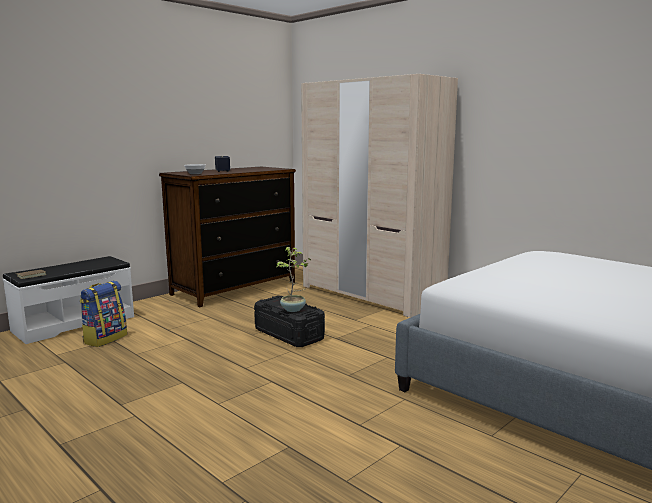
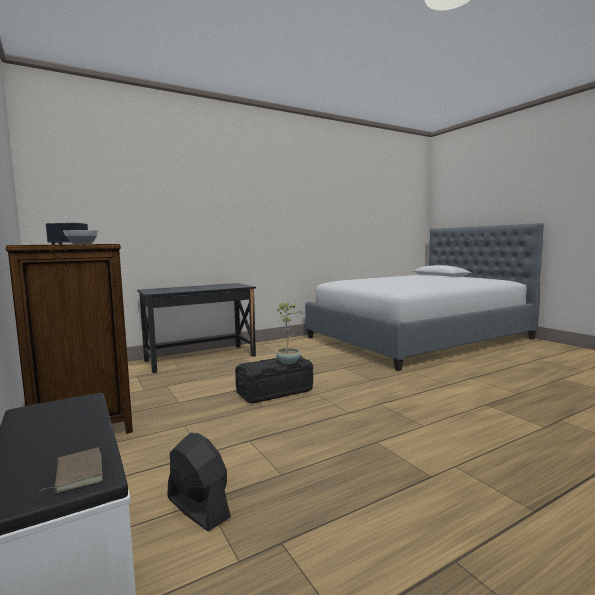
camera: 75 degrees left, 5 degrees down
backpack [80,281,127,347] -> black fan [167,433,231,531]
beige wardrobe [301,74,458,318] -> black desk [137,283,256,373]

